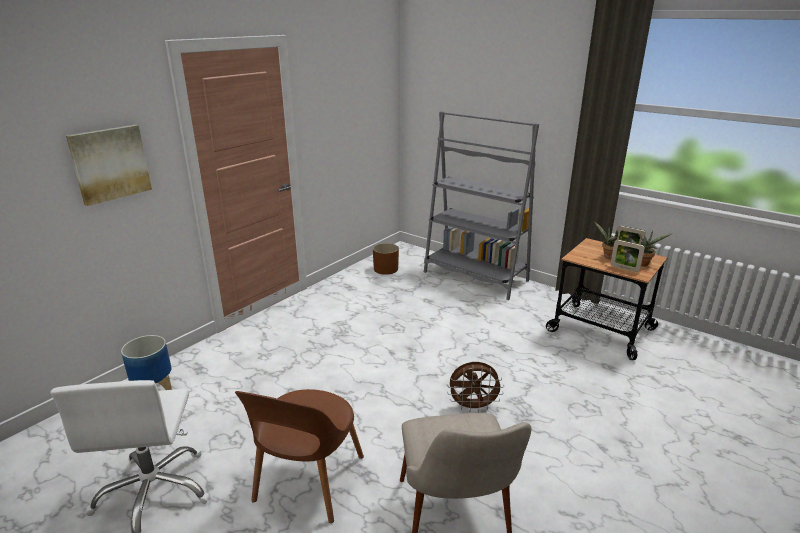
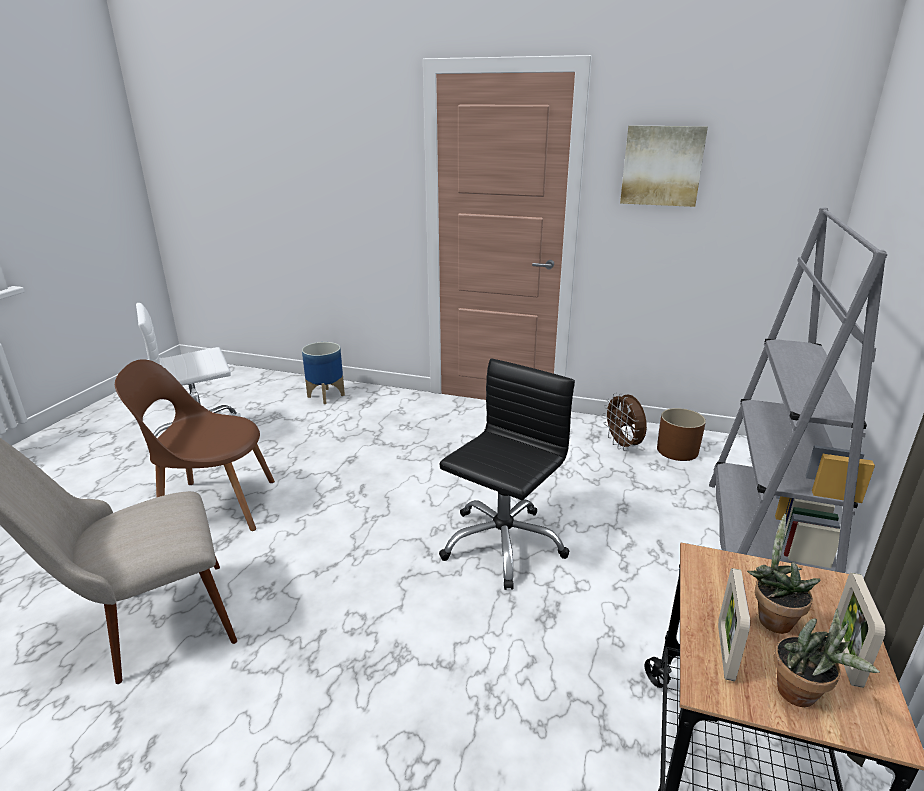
camera: 70 degrees right, 0 degrees up
picture [66,125,152,206] -> picture moved to [620,125,708,207]
brown fan [447,362,504,412] -> brown fan moved to [603,392,647,451]
none -> black office chair [439,358,575,590]

